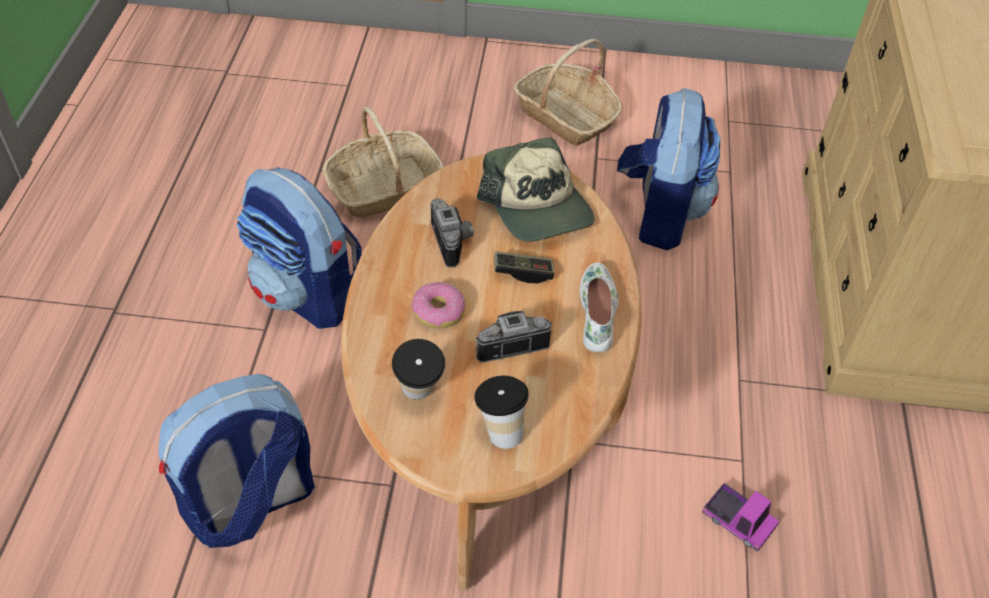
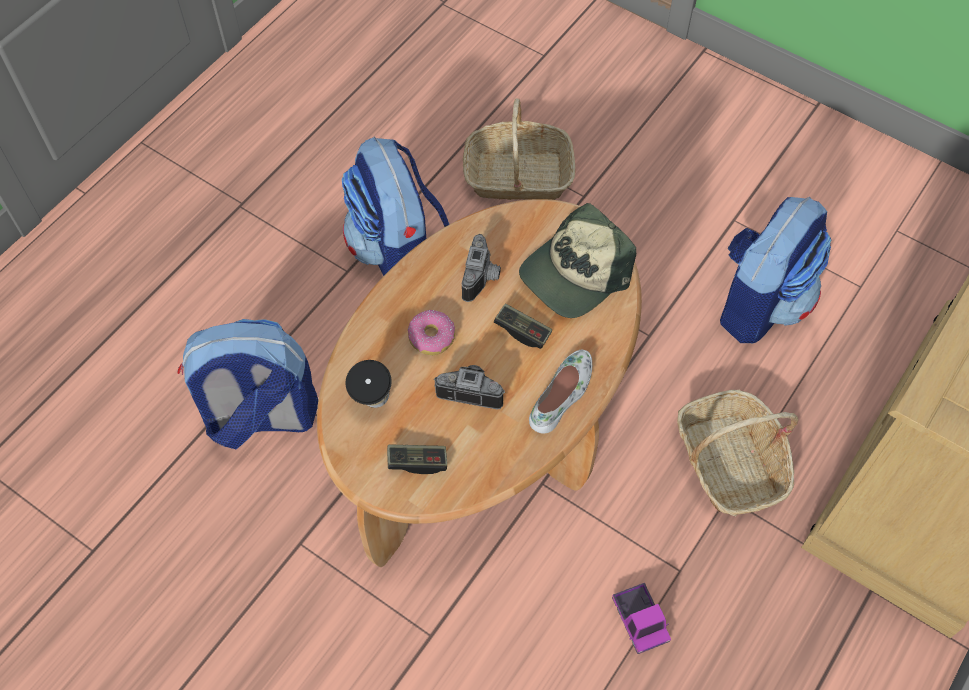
camera: 30 degrees right, 10 degrees up
cup [474,376,529,449] -> game controller [387,444,447,474]
cap [477,137,595,242] -> cap turned 45 degrees clockwise [519,203,636,318]
basket [513,39,622,146] -> basket moved to [677,390,798,516]

